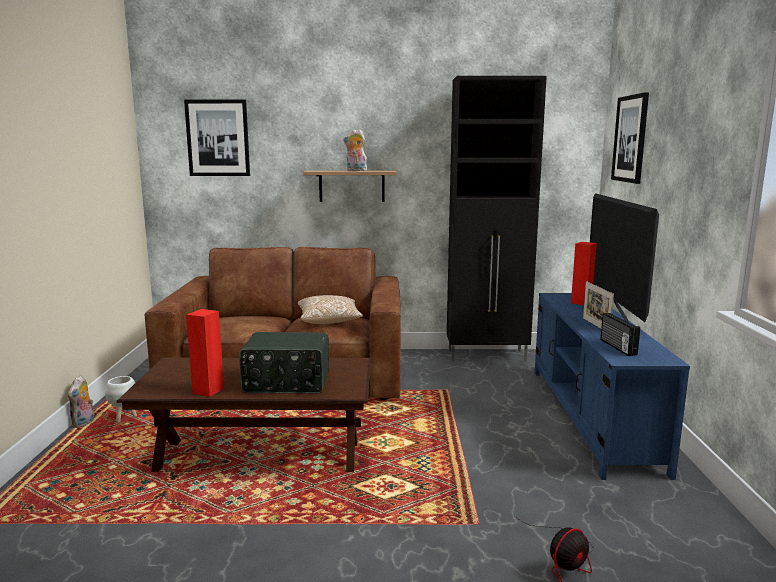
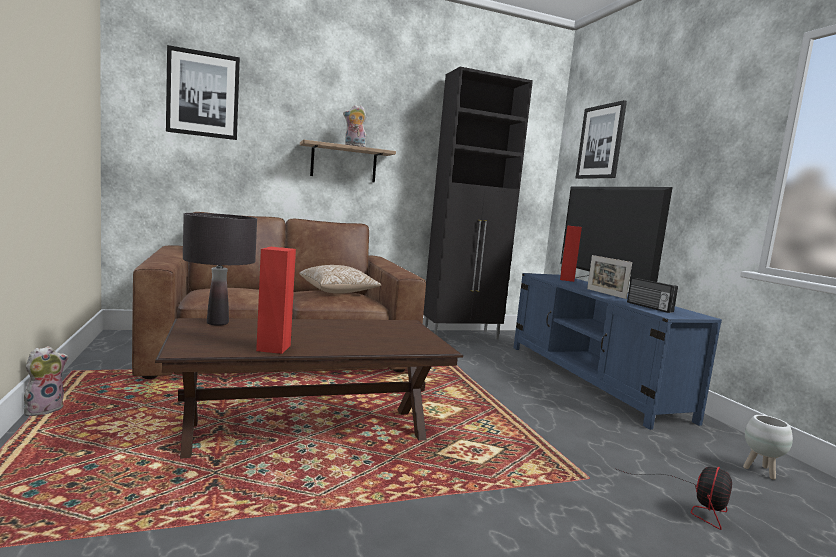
camera: 20 degrees left, 5 degrees down
plush toy [68,375,95,428] -> plush toy turned 135 degrees counterclockwise [24,346,69,416]
white planter [105,376,137,423] -> white planter moved to [743,415,793,480]
radio [239,332,329,393] -> none
none -> black table lamp [183,213,257,326]

